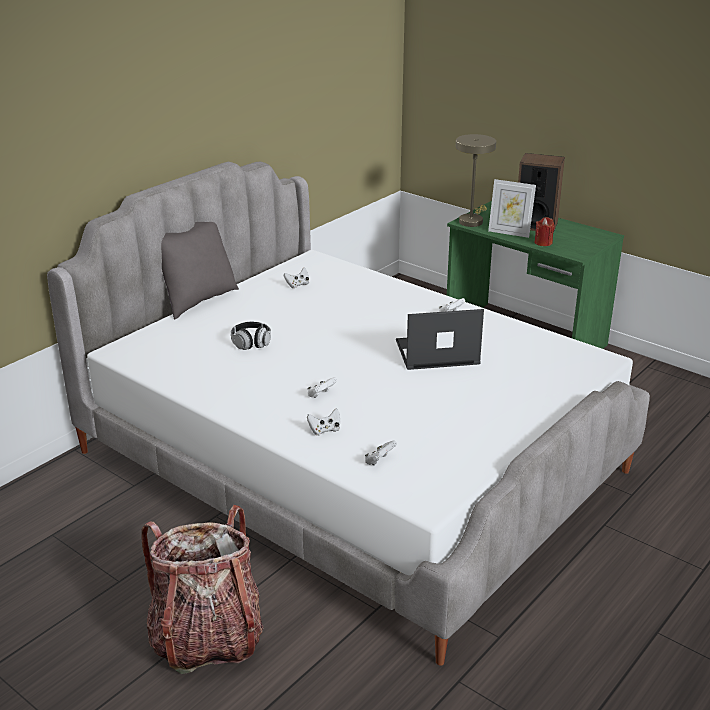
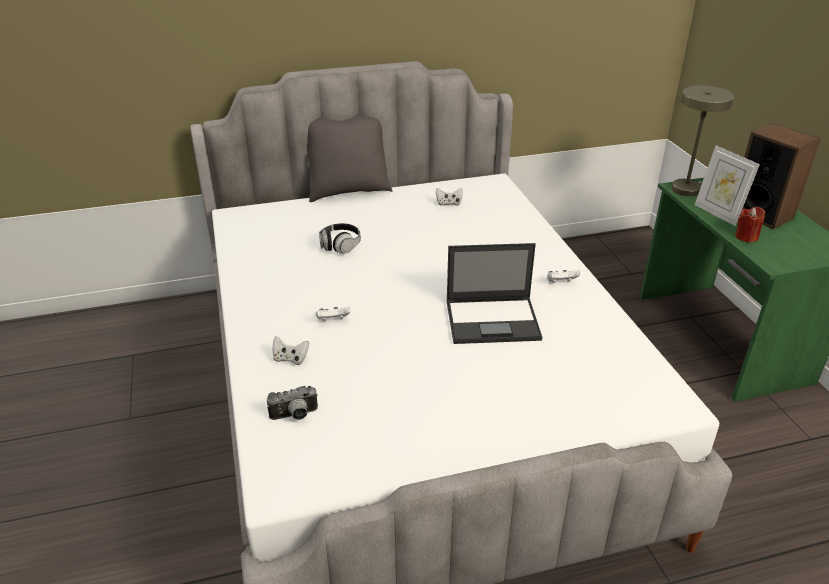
camera: 35 degrees right, 5 degrees up
backpack [141,505,264,674] -> none
white game controller [365,440,397,465] -> camera [267,386,318,420]
laptop [396,309,484,370] -> laptop turned 150 degrees clockwise [447,243,542,344]

